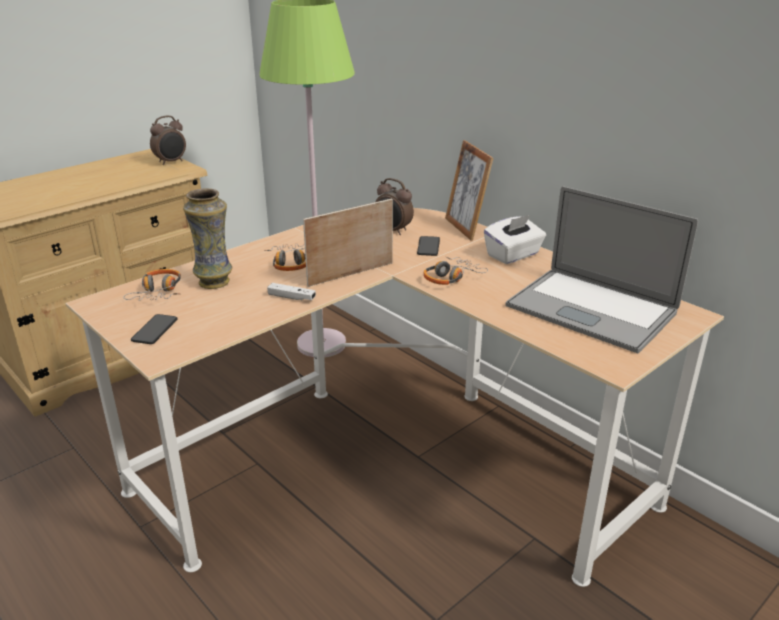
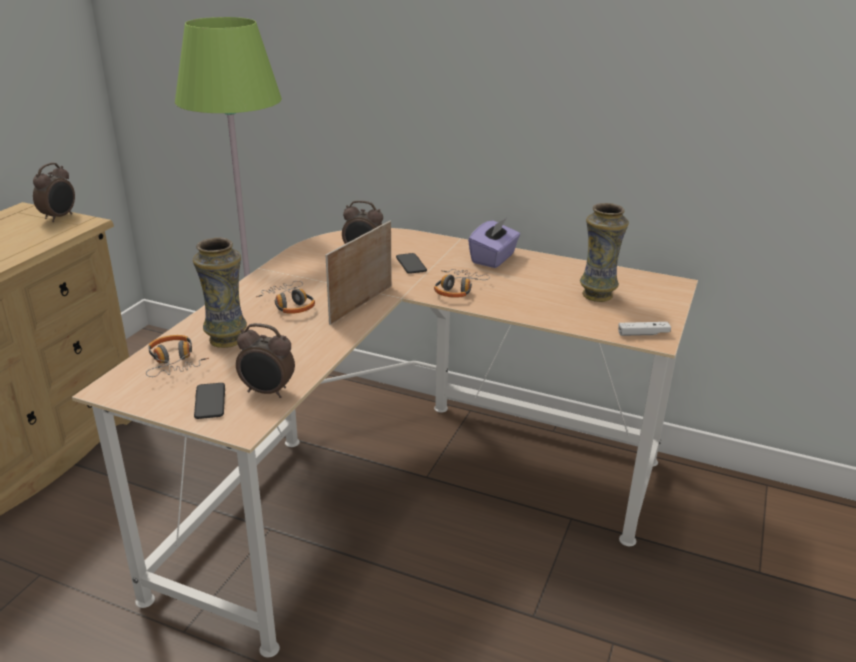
camera: 25 degrees left, 0 degrees up
white game controller [267,283,316,301] -> white game controller moved to [618,322,671,336]
picture frame [445,140,494,241] -> none
white tissue box [484,214,546,264] -> purple tissue box [468,217,520,268]
laptop [505,186,698,353] -> vase [580,203,629,302]
none -> alarm clock [236,323,295,398]

